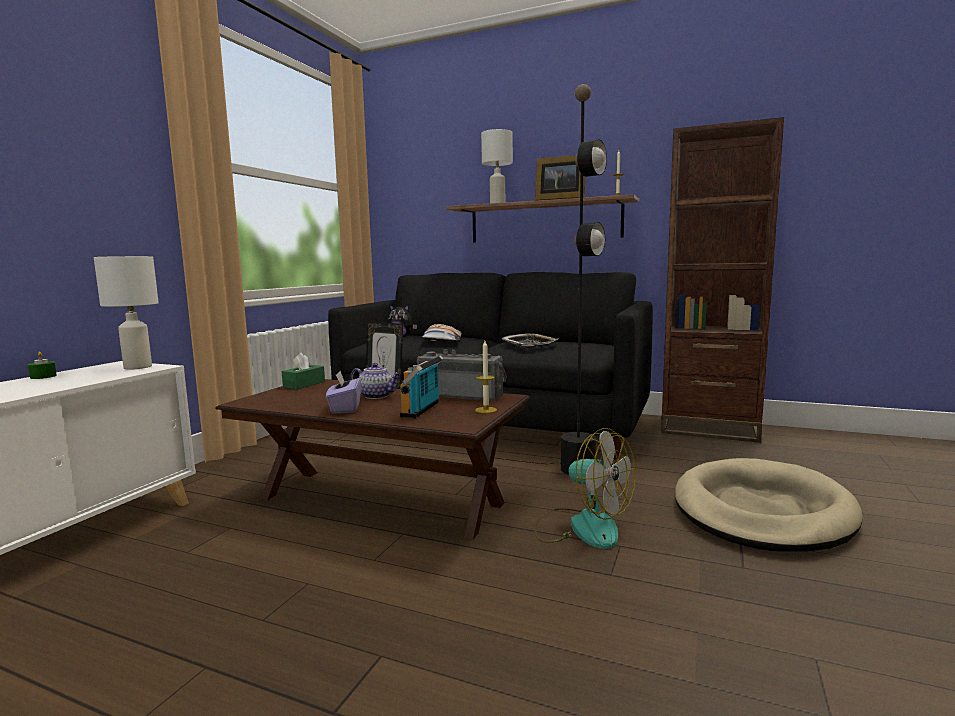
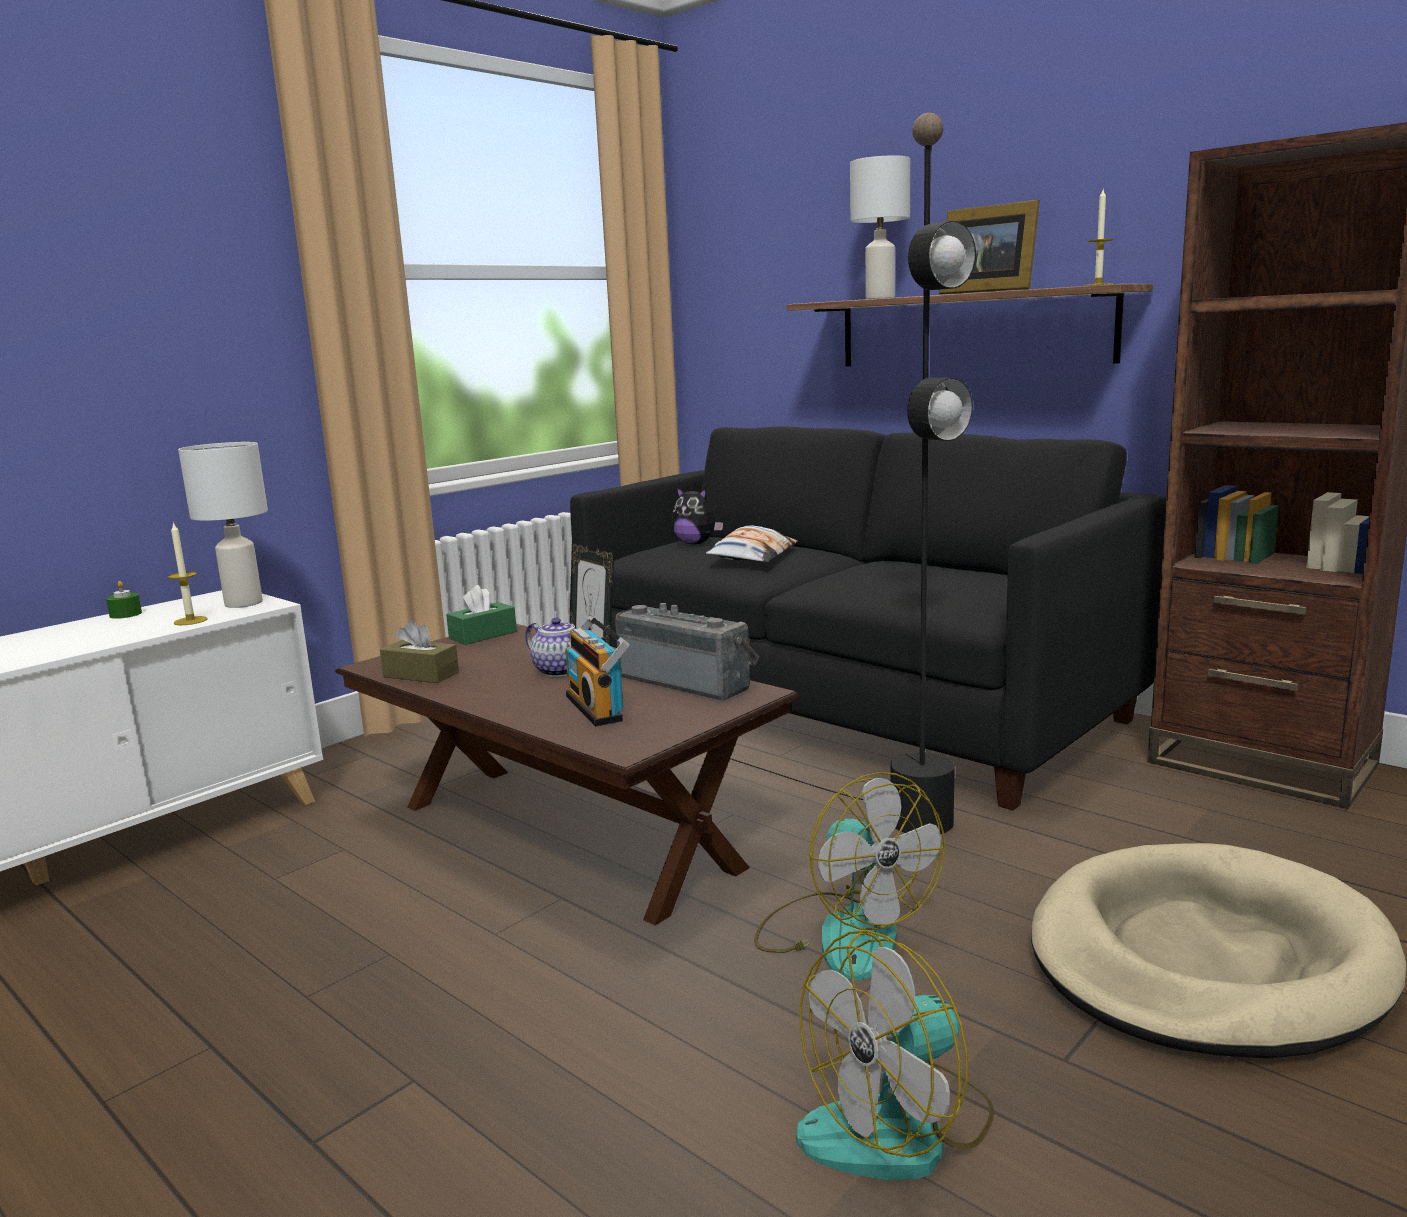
camera: 20 degrees right, 5 degrees up
purple tissue box [326,371,361,414] -> none
radio [400,355,444,418] -> radio turned 60 degrees counterclockwise [565,616,629,726]
candle [475,341,497,413] -> candle moved to [168,522,208,625]
tray [501,333,558,348] -> none
none -> brown tissue box [380,620,459,683]
none -> fan [796,930,994,1180]

